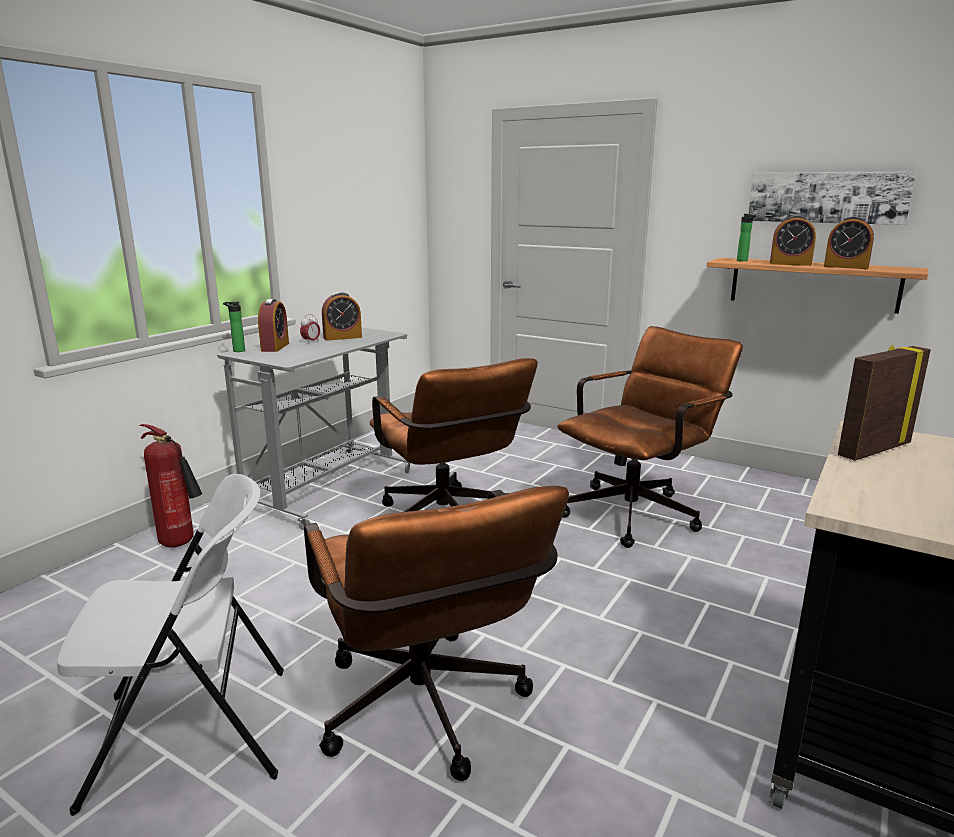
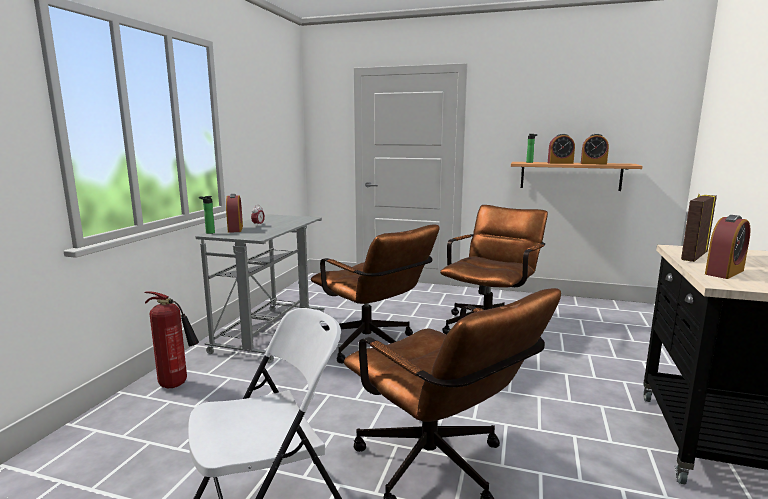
camera: 15 degrees left, 5 degrees down
alarm clock [322,292,362,341] -> alarm clock moved to [705,215,750,279]
picture [748,171,916,225] -> none

